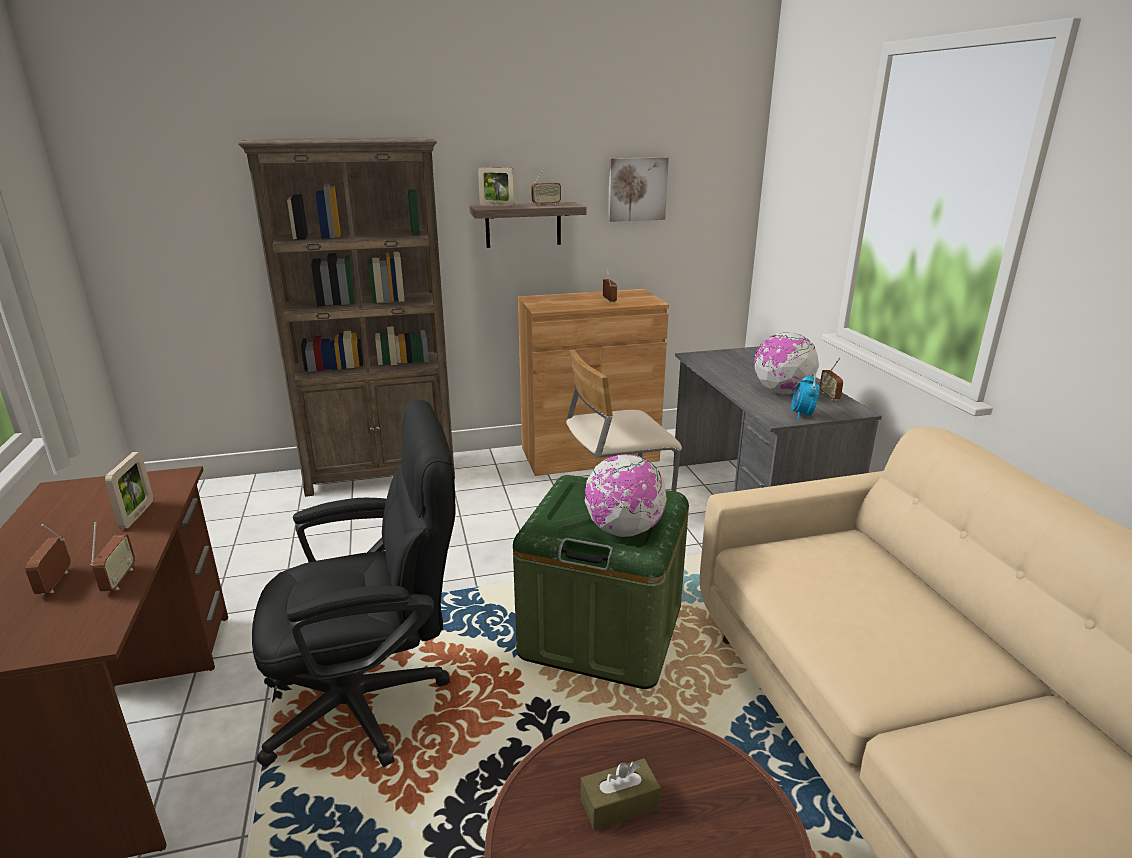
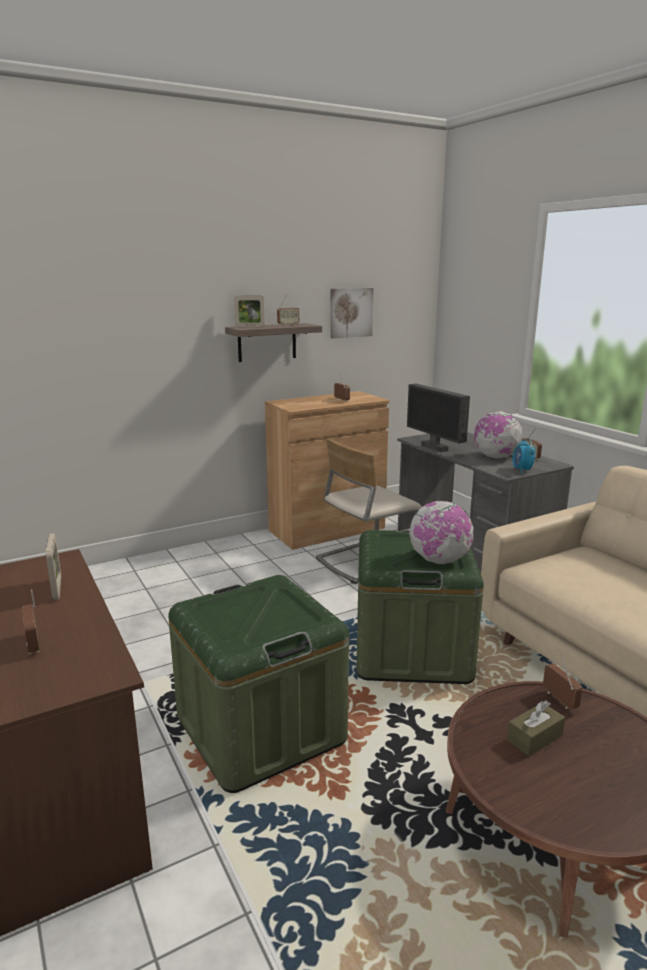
camera: 15 degrees left, 5 degrees down
radio [91,522,135,591] -> radio moved to [543,656,582,709]
brown bookcase [238,137,455,497] -> none
black office chair [252,400,456,767] -> green storage box [168,575,349,793]
none -> monitor [407,384,470,452]

